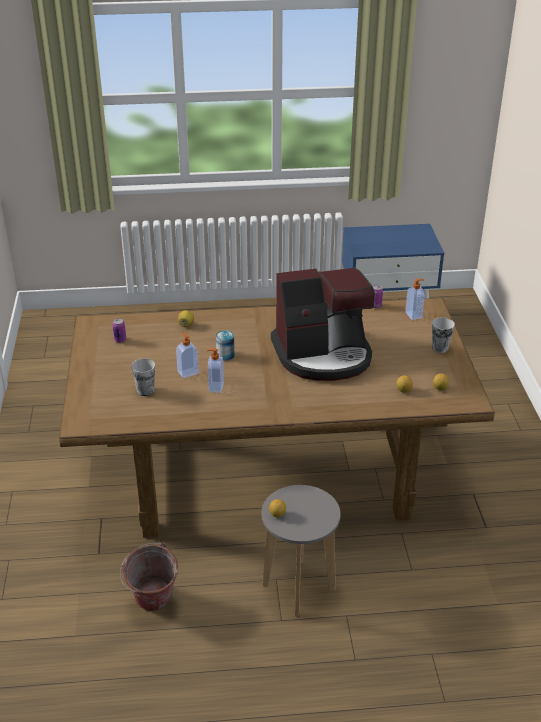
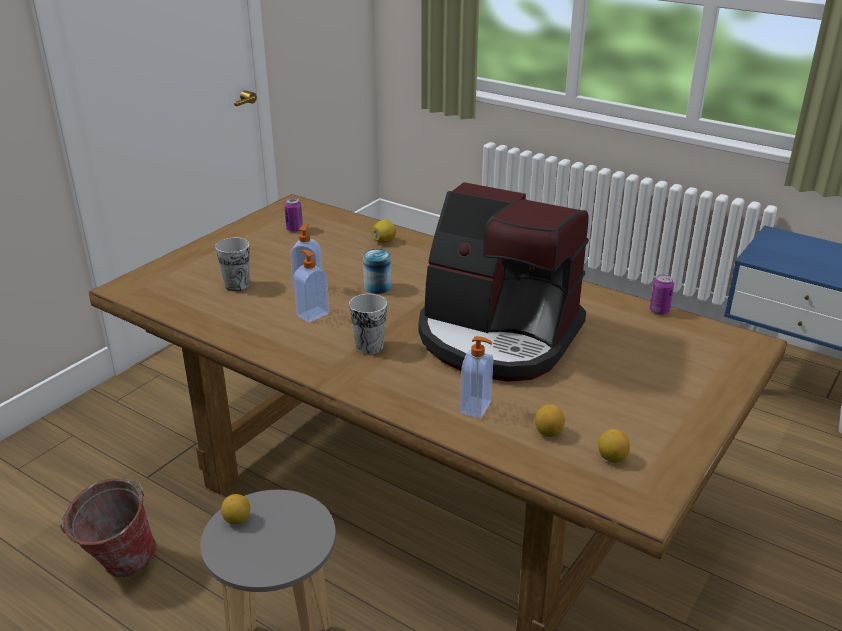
camera: 40 degrees right, 5 degrees down
soap dispenser [405,279,425,320] -> soap dispenser moved to [460,336,493,419]
cup [432,317,455,353] -> cup moved to [349,294,387,355]

